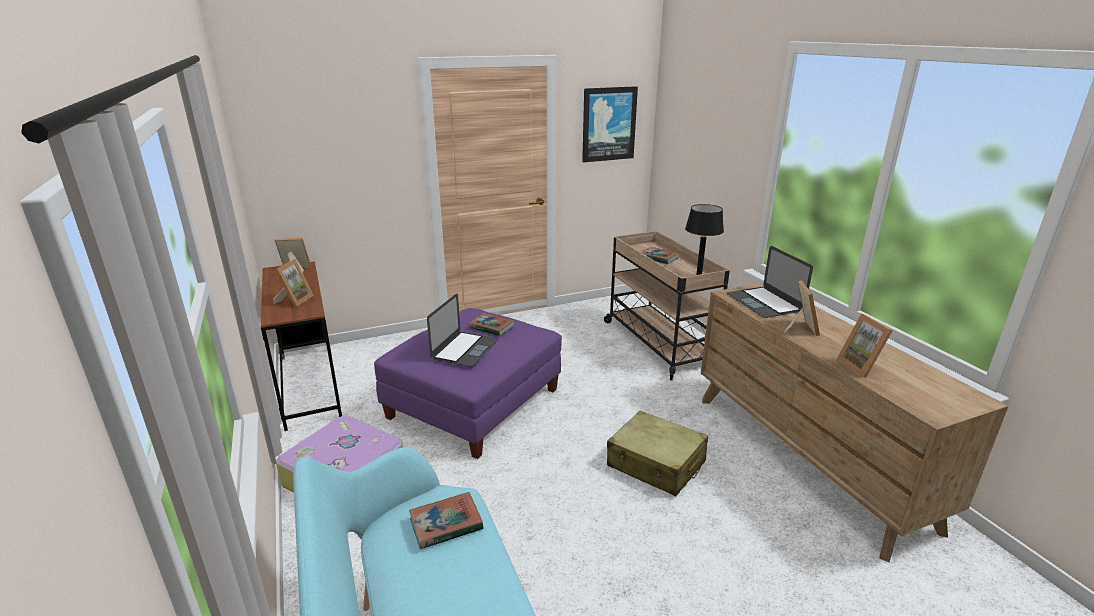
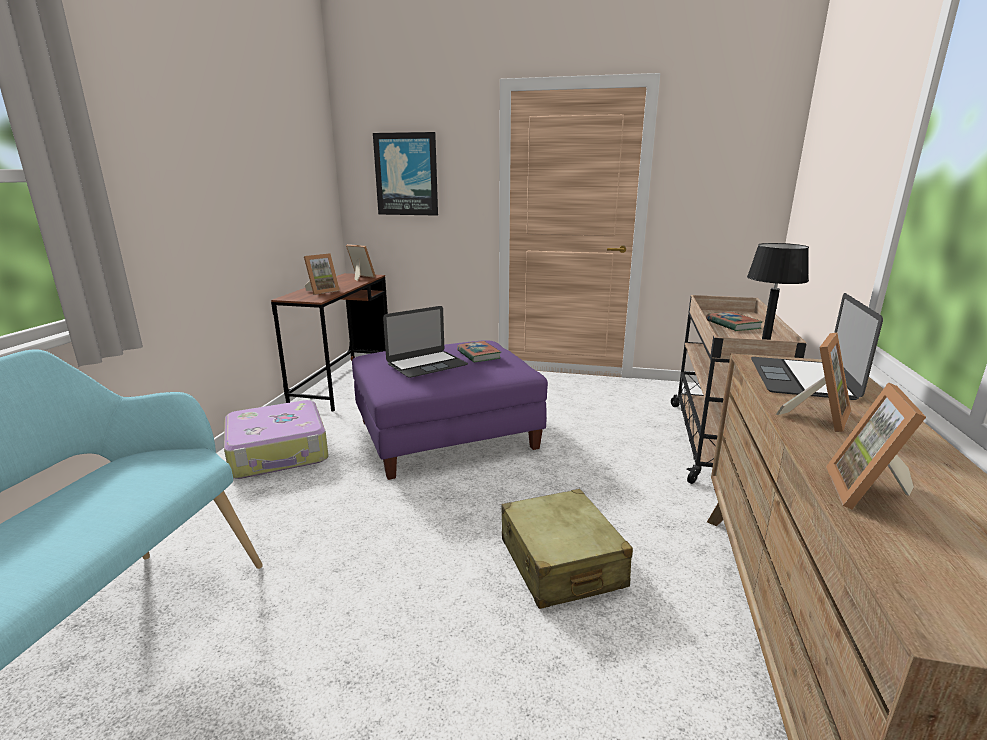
camera: 35 degrees right, 5 degrees down
book [409,492,483,549] -> none
picture [582,86,638,163] -> picture moved to [373,132,438,216]

